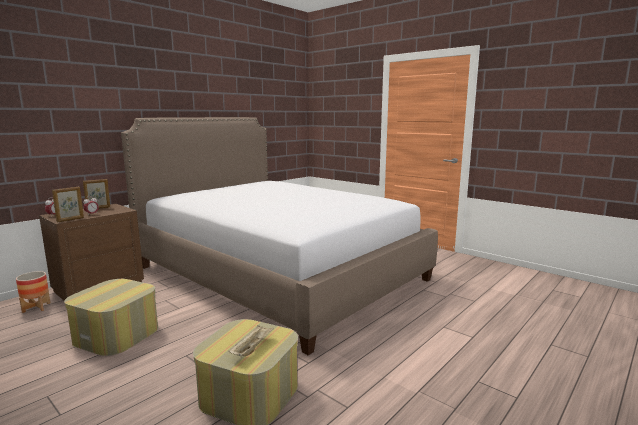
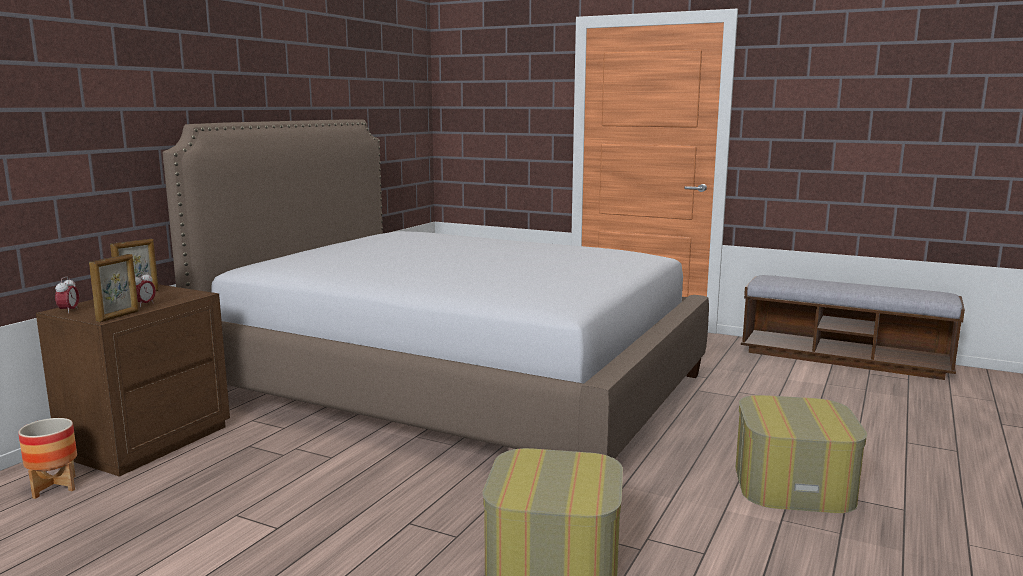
camera: 15 degrees left, 0 degrees up
ottoman [64,279,158,356] -> ottoman moved to [735,395,867,513]
beige tray [229,325,274,356] -> none
none -> bench [741,275,965,380]

